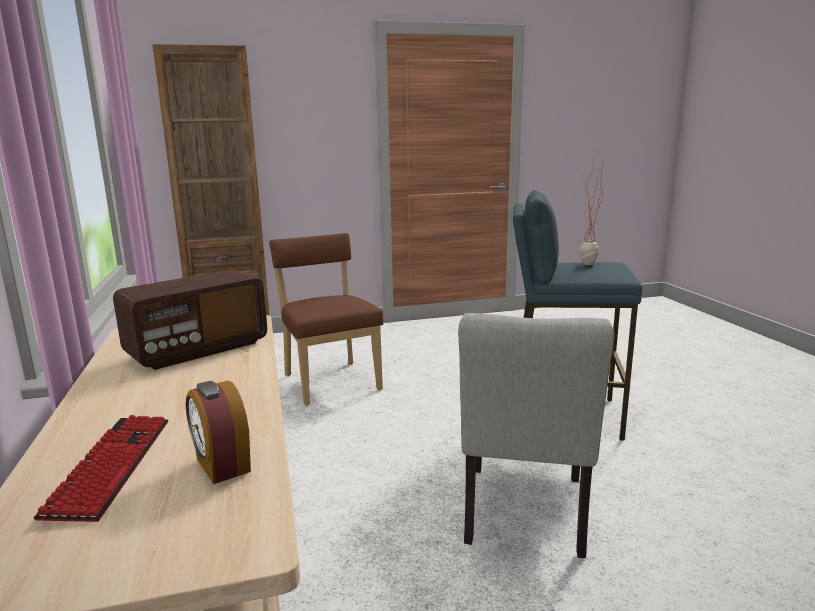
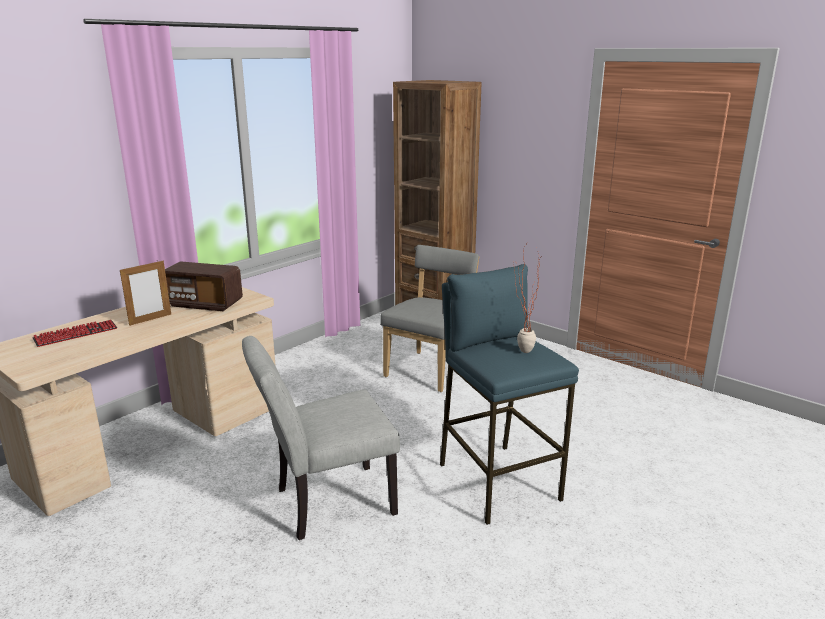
camera: 55 degrees right, 5 degrees up
alarm clock [186,380,251,484] -> none
brown chair [269,233,383,406] -> grey chair [380,245,480,392]
none -> picture frame [120,261,171,326]

